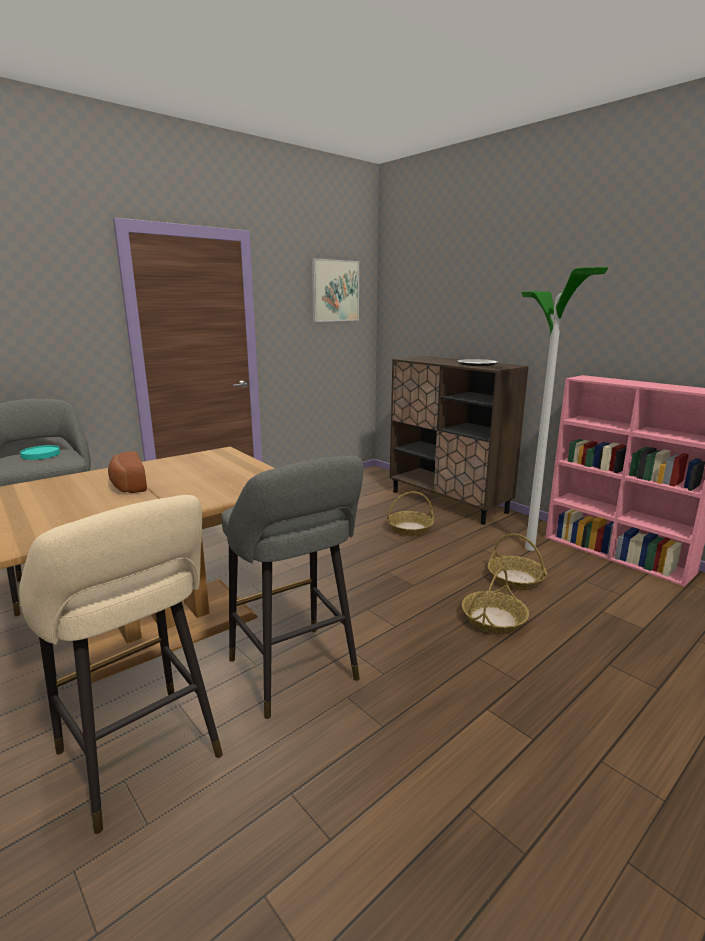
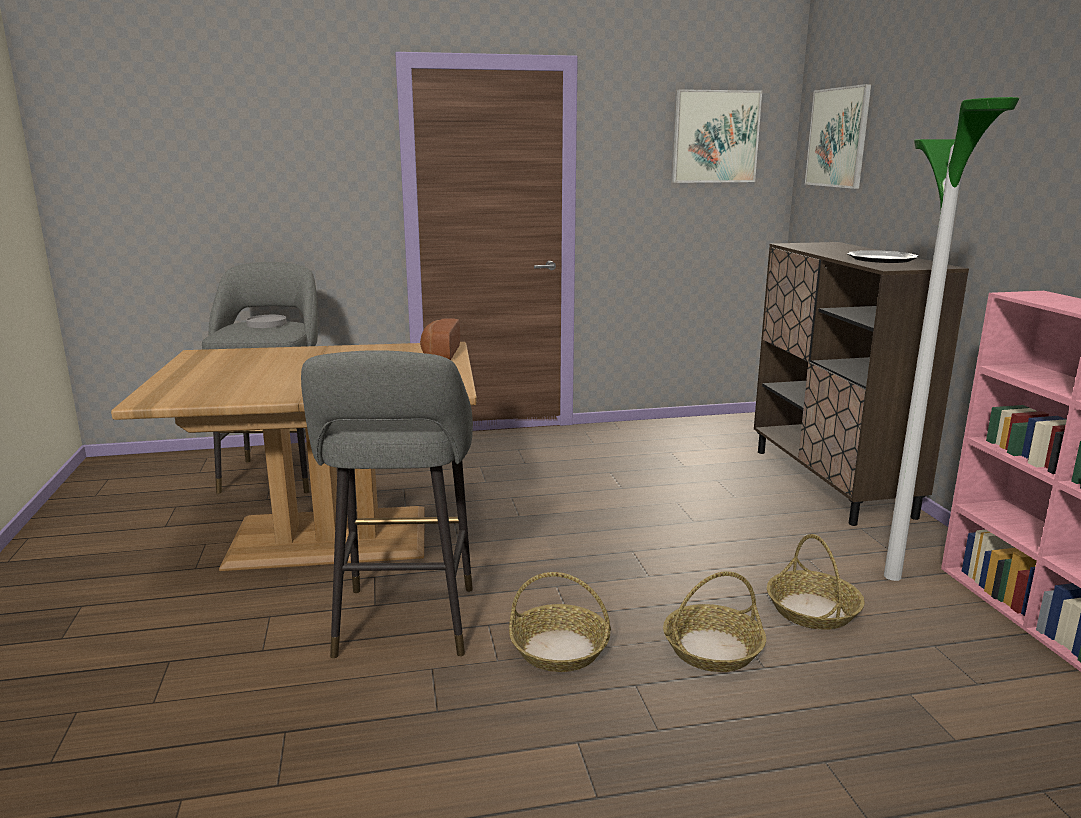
camera: 30 degrees right, 0 degrees up
beige stool [19,495,223,834] -> none
turquoise plate [20,445,60,460] -> grey plate [246,315,287,328]
bread [108,451,147,493] -> bread moved to [420,318,460,360]
basket [387,491,434,536] -> basket moved to [509,572,611,672]
none -> picture [805,84,871,189]

